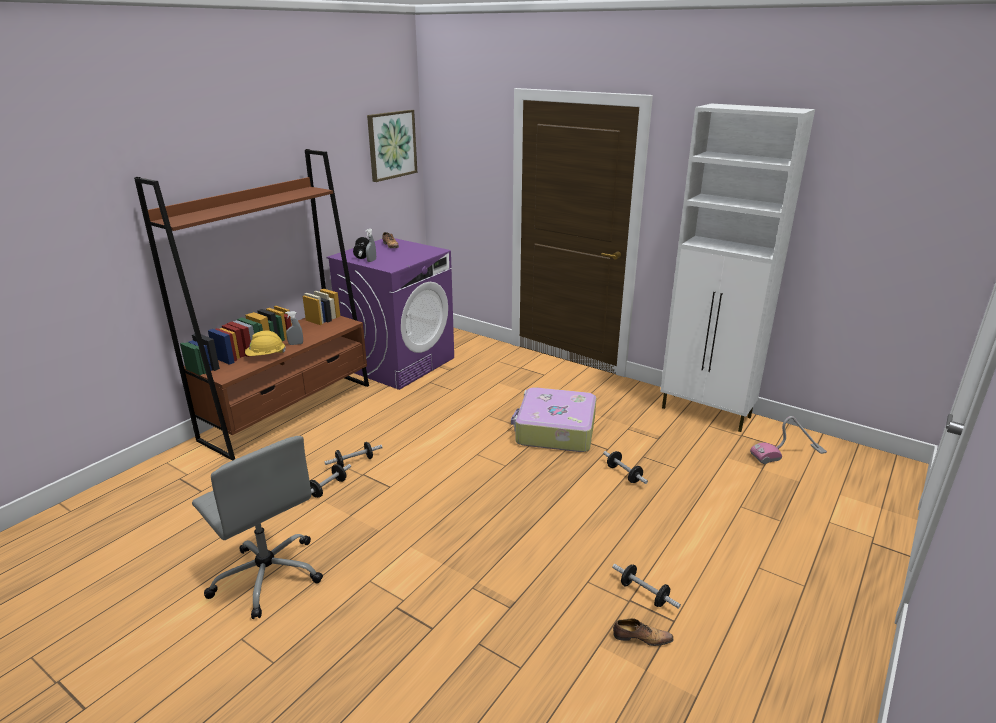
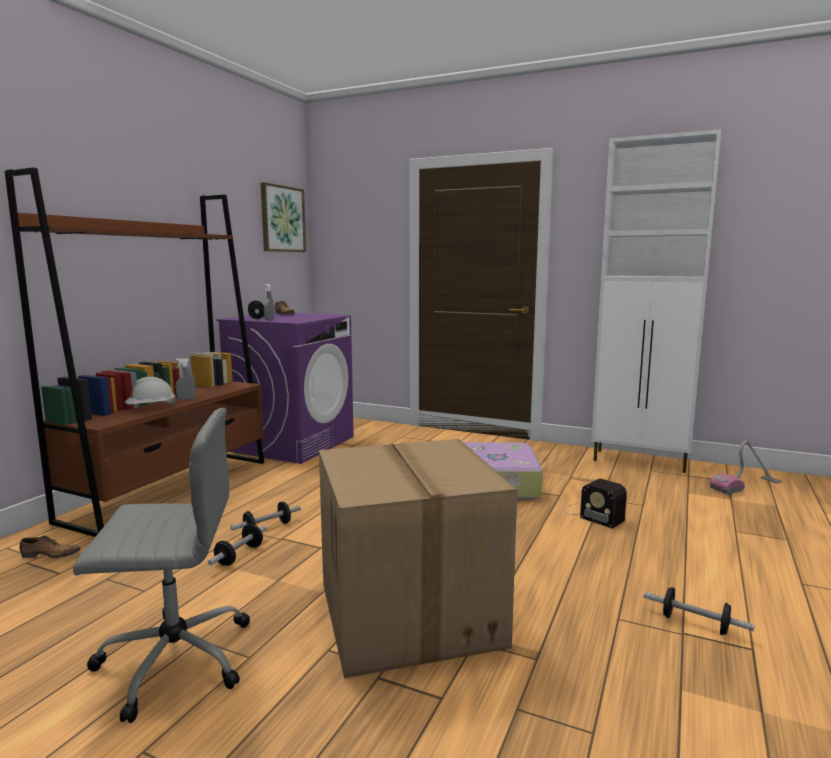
camera: 10 degrees left, 15 degrees down
grey office chair [192,436,323,619] -> grey office chair turned 45 degrees counterclockwise [73,408,250,723]
yellow hard hat [245,331,286,356] -> white hard hat [125,377,176,405]
dumbbell [603,451,648,484] -> radio [564,479,627,529]
shoe [613,618,674,646] -> shoe moved to [20,535,80,558]
none -> cardboard box [319,439,517,678]

